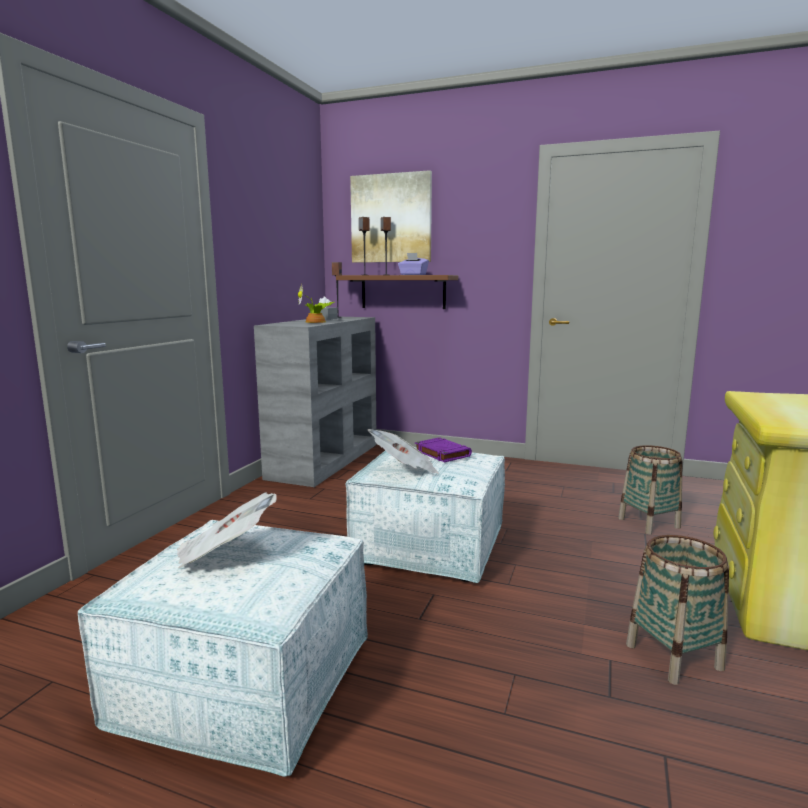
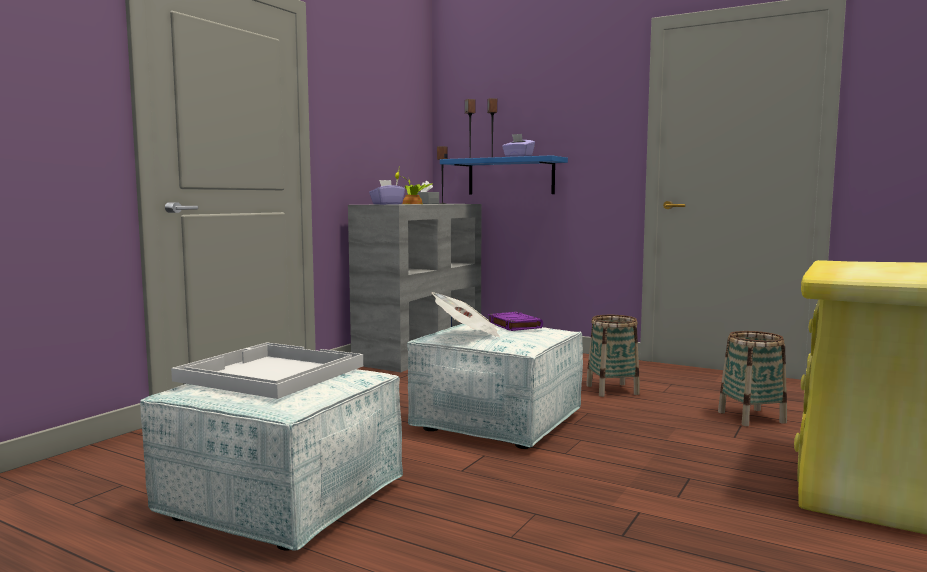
camera: 10 degrees right, 5 degrees down
newspaper [177,492,277,568] -> white tray [171,342,363,399]
brown shelf [336,275,458,309] -> blue shelf [440,155,568,194]
picture [350,170,432,263] -> none
basket [626,535,729,685] -> basket moved to [586,315,640,397]
none -> purple tissue box [369,180,405,205]

